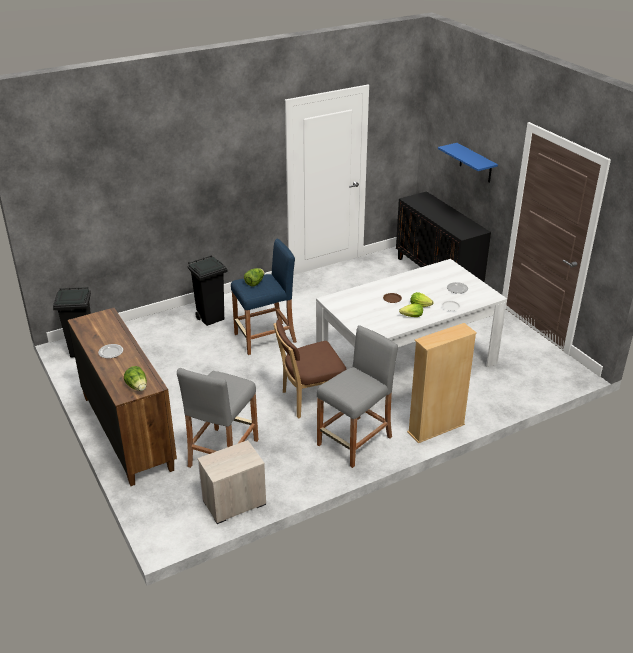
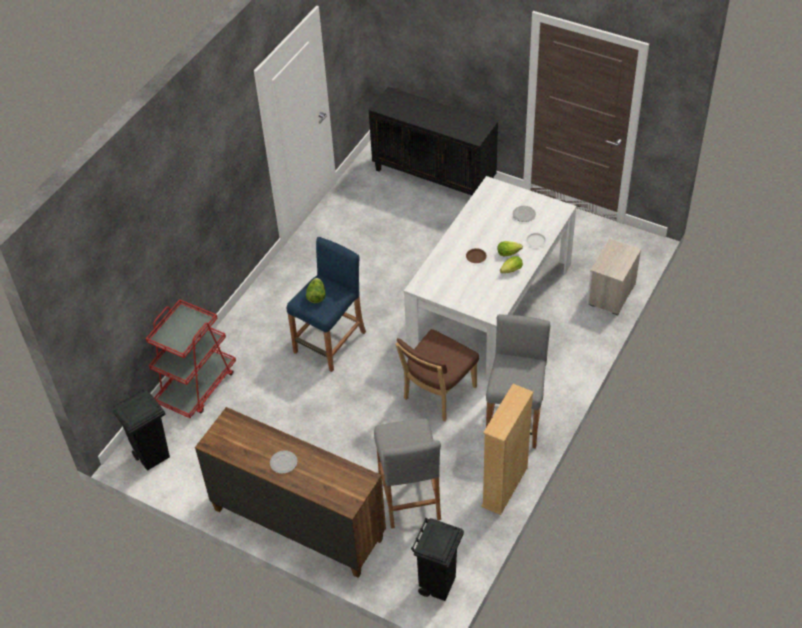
camera: 30 degrees left, 15 degrees up
lettuce [124,366,147,391] -> none
black trash can [188,255,227,326] -> black trash can moved to [411,518,464,601]
nightstand [197,440,266,524] -> nightstand moved to [587,238,641,315]
beige bookcase [407,323,477,443] -> beige bookcase moved to [481,384,533,515]
blue shelf [438,143,498,183] -> none
none -> red cart [146,299,236,418]

